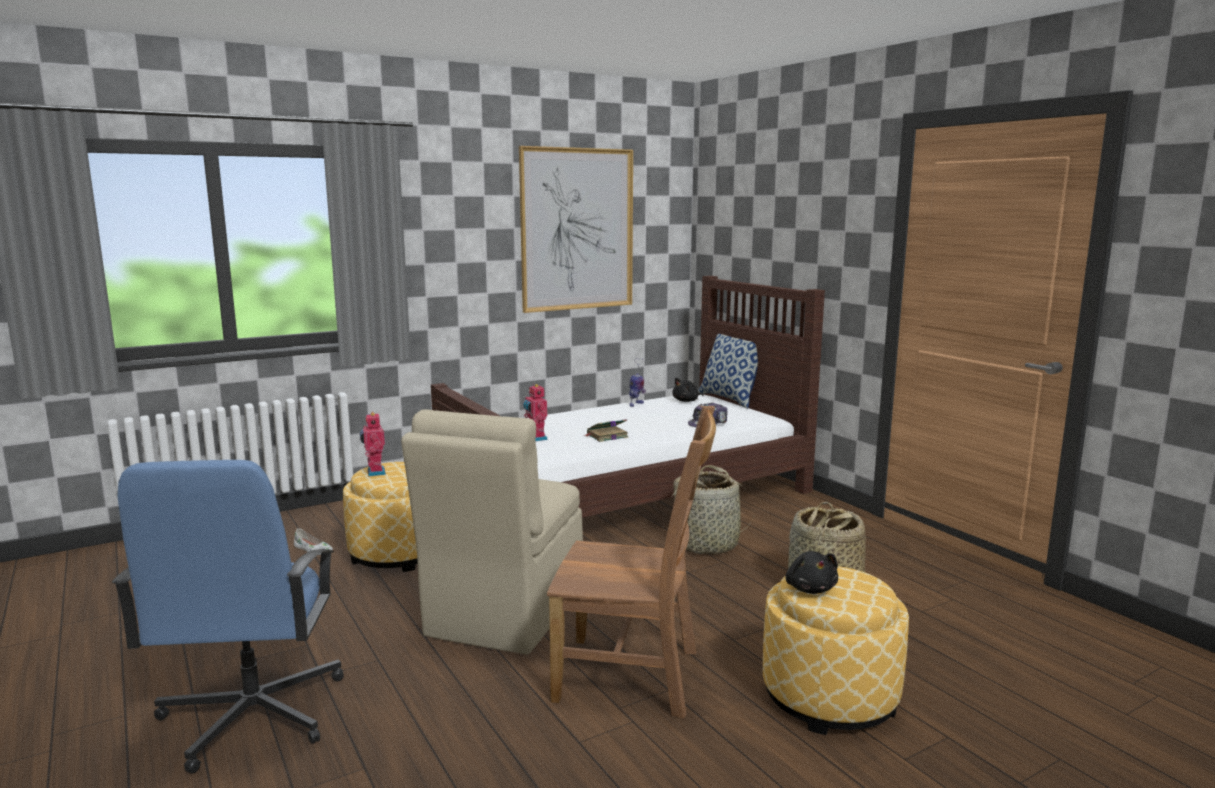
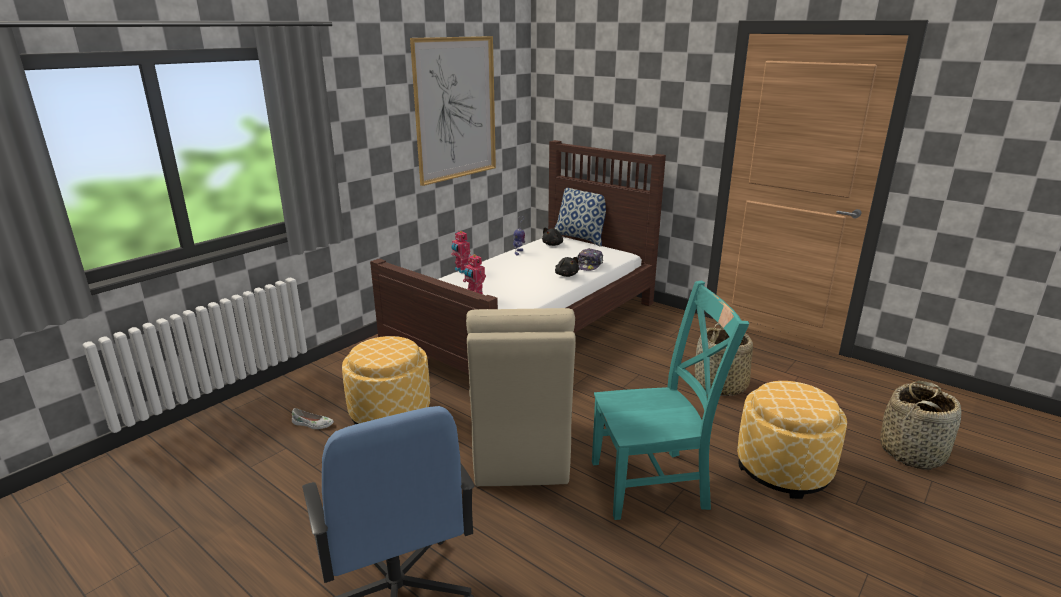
camera: 20 degrees left, 10 degrees up
toy robot [360,412,386,476] -> toy robot moved to [451,231,470,273]
brown chair [547,406,716,719] -> turquoise chair [592,280,749,520]
book [584,419,628,442] -> none
basket [671,465,754,554] -> basket moved to [880,381,961,470]
black plush toy [785,551,838,594] -> black plush toy moved to [555,257,579,277]

